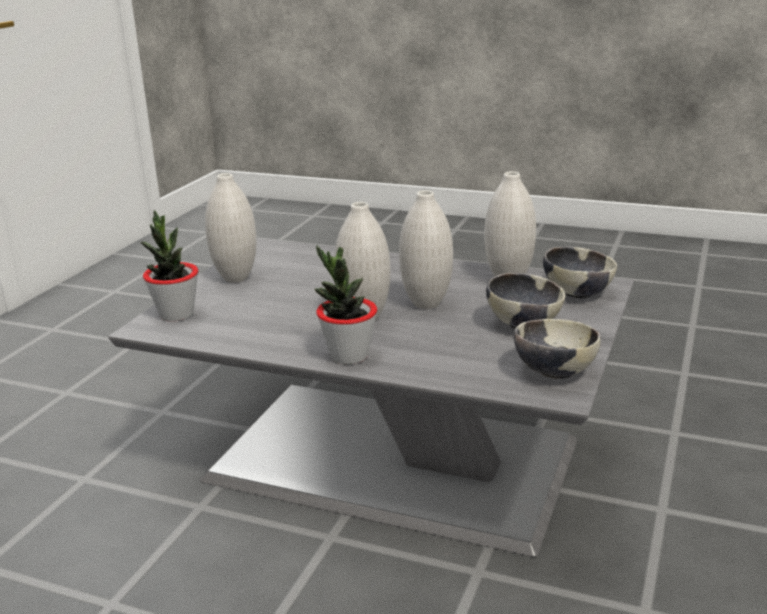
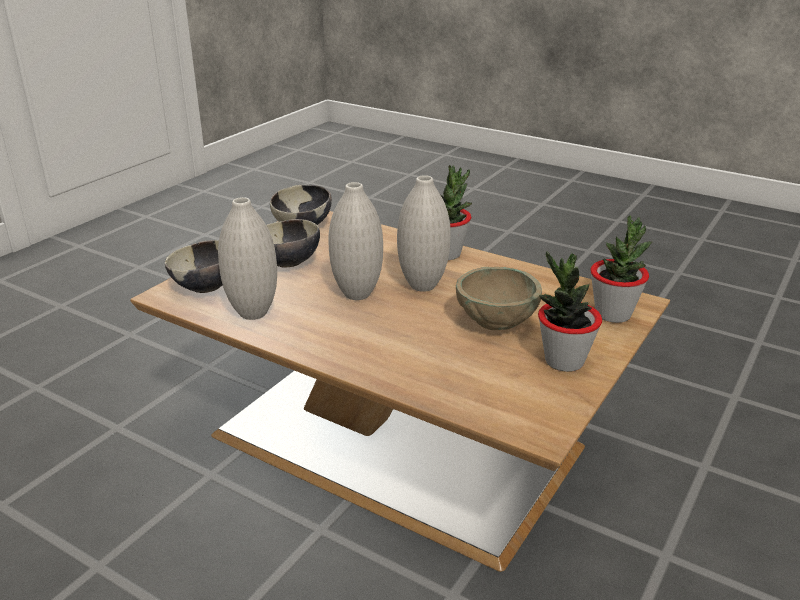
camera: 170 degrees left, 5 degrees up
grey coffee table [108,238,634,557] -> brown coffee table [130,211,670,572]
white vase [205,173,256,283] -> potted plant [538,251,602,372]
none -> beige bowl [456,267,542,330]

